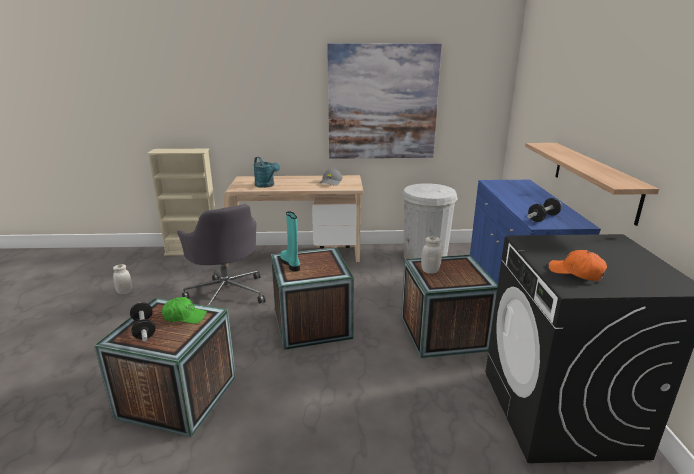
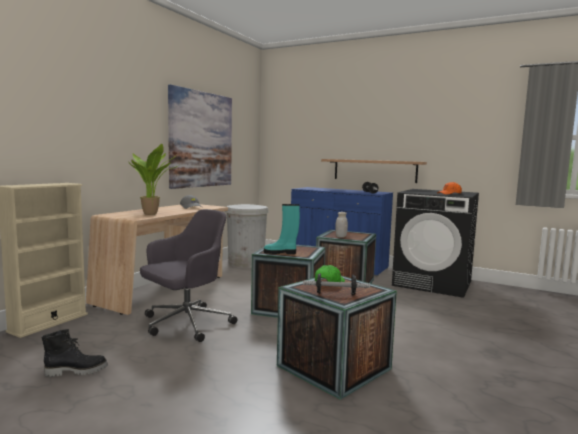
camera: 60 degrees left, 15 degrees down
white jar [113,264,132,294] -> black boot [42,329,108,377]
grey office chair [177,204,265,306] -> grey office chair turned 45 degrees counterclockwise [140,209,237,342]
turquoise watering can [253,157,280,188] -> potted plant [129,144,179,215]

